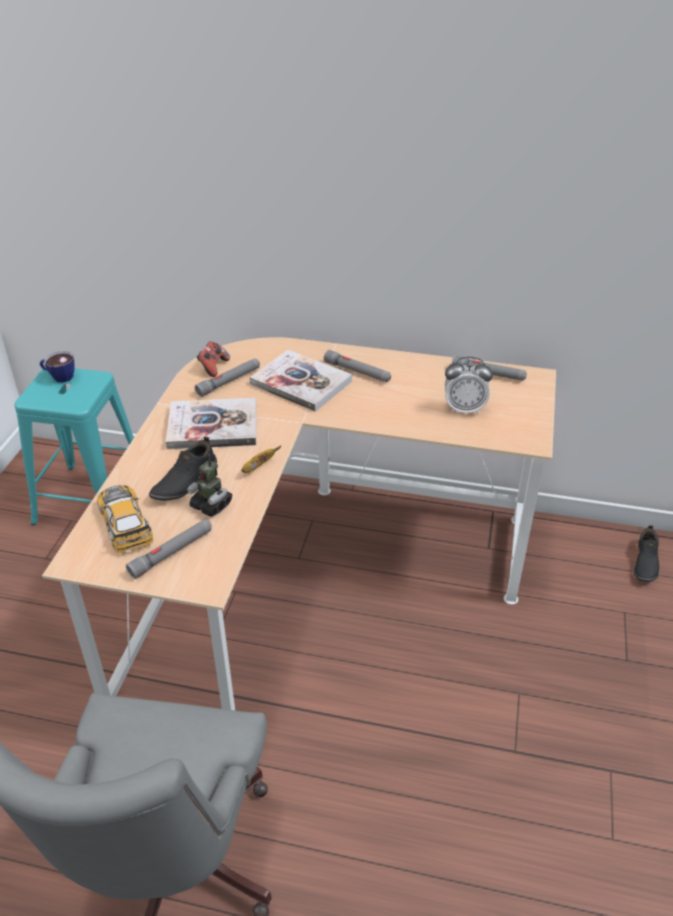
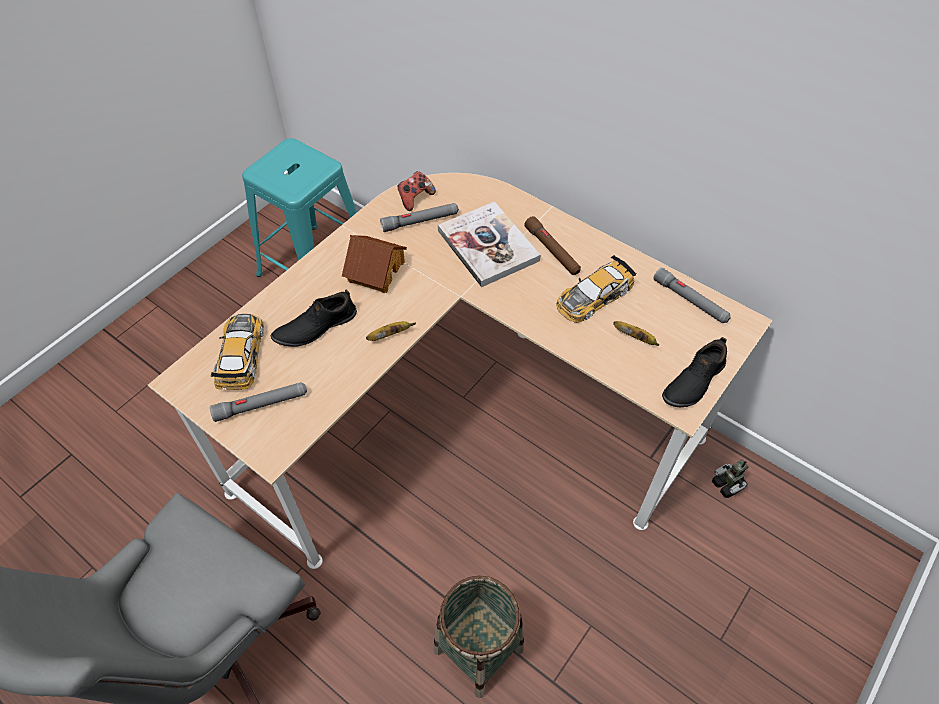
camera: 25 degrees right, 15 degrees up
cup [40,351,75,383] -> none
book [166,398,256,449] -> toy house [342,235,407,293]
toy robot [187,454,232,517] -> toy robot moved to [712,460,748,498]
grey flashlight [324,350,391,382] -> brown flashlight [524,216,581,275]
alarm clock [445,357,493,414] -> banana [613,321,659,346]
black shoe [633,525,659,582] -> black shoe moved to [662,337,727,407]
none -> basket [433,576,524,698]
none -> toy car [556,255,637,323]

